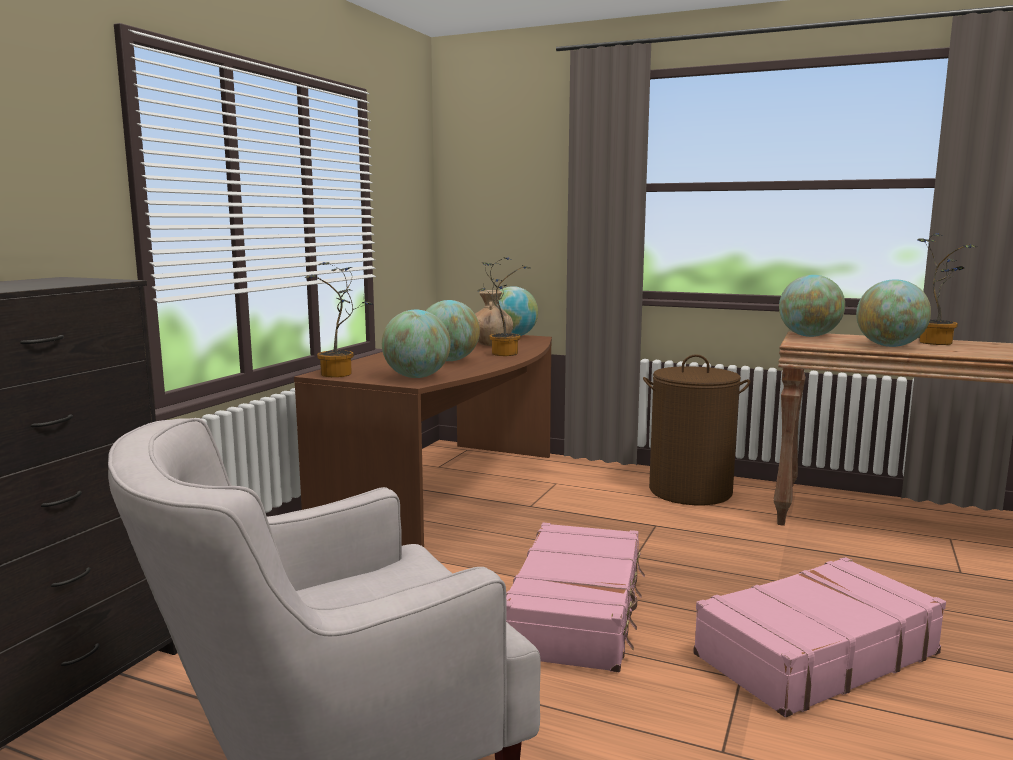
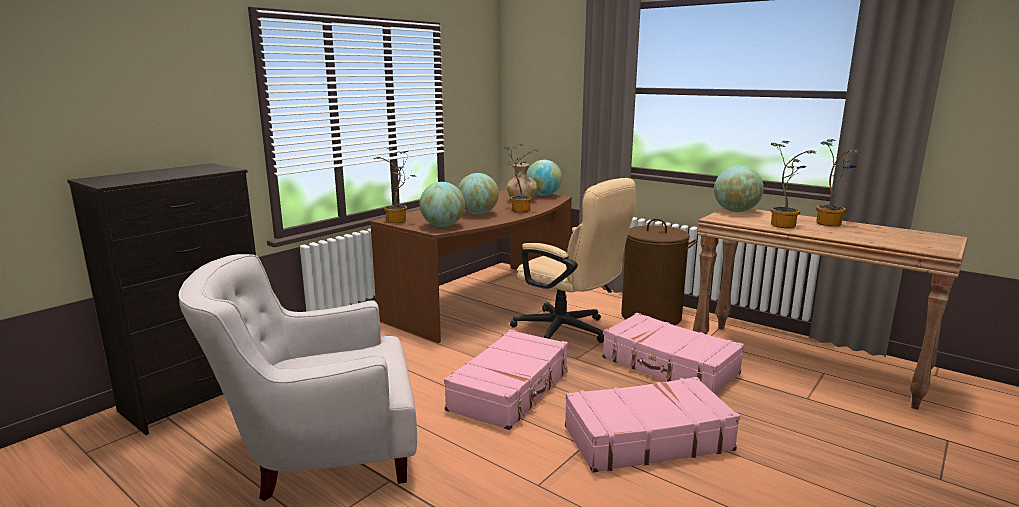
camera: 15 degrees right, 5 degrees up
globe [856,279,931,347] -> potted plant [770,140,817,228]
none -> beige office chair [510,178,637,343]
none -> pink suitcase [603,313,744,394]

